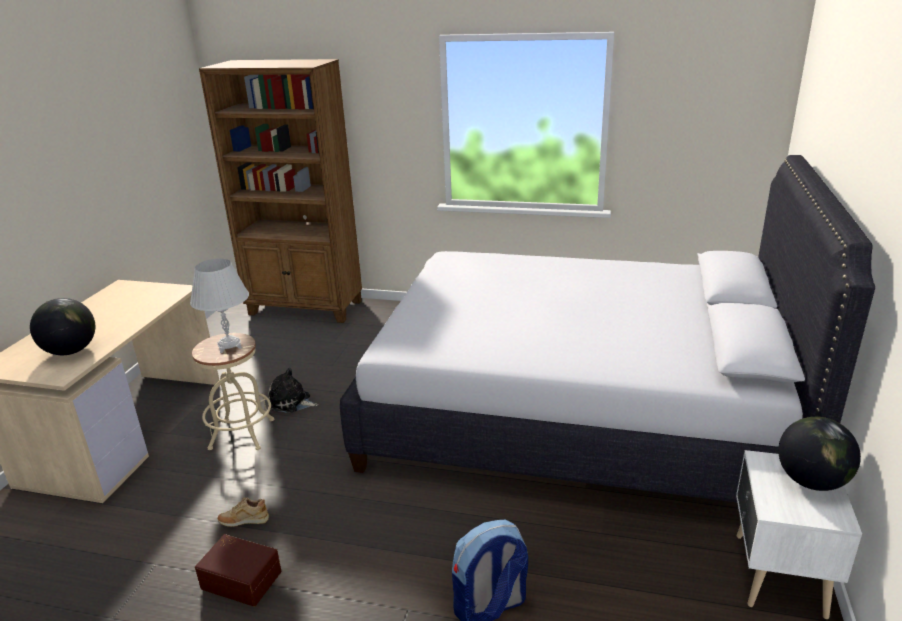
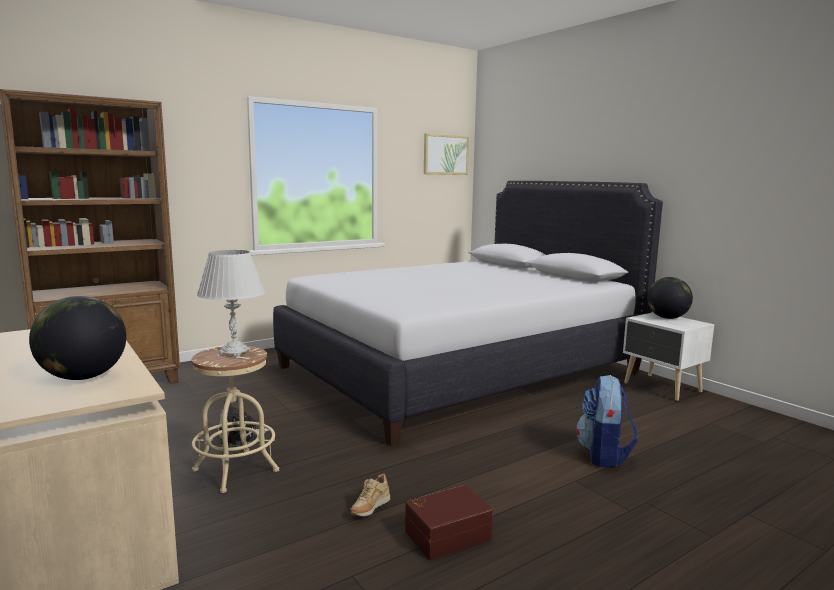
camera: 50 degrees left, 15 degrees down
none -> picture [424,133,469,175]

